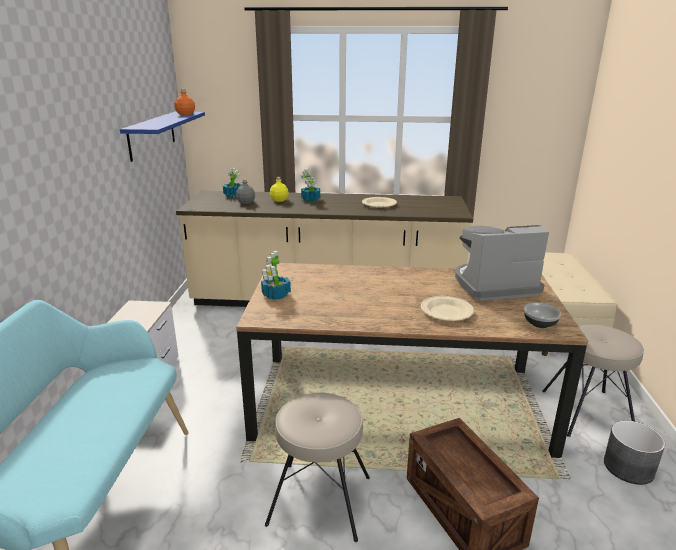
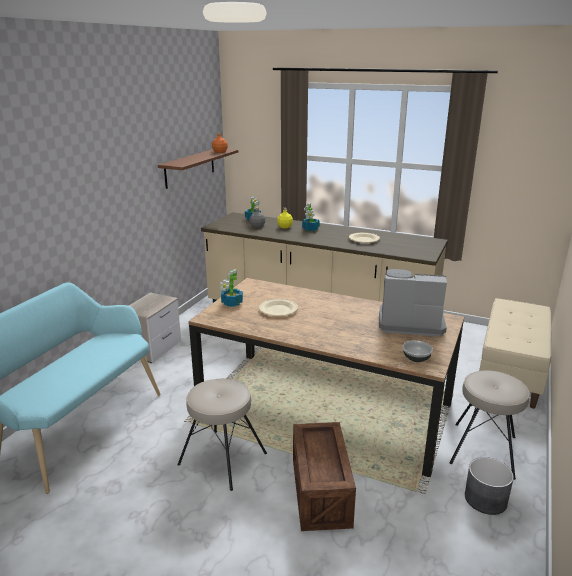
camera: 20 degrees right, 0 degrees up
blue shelf [120,112,205,162] -> brown shelf [158,149,238,189]
beige plate [421,296,474,321] -> beige plate moved to [259,299,298,316]

